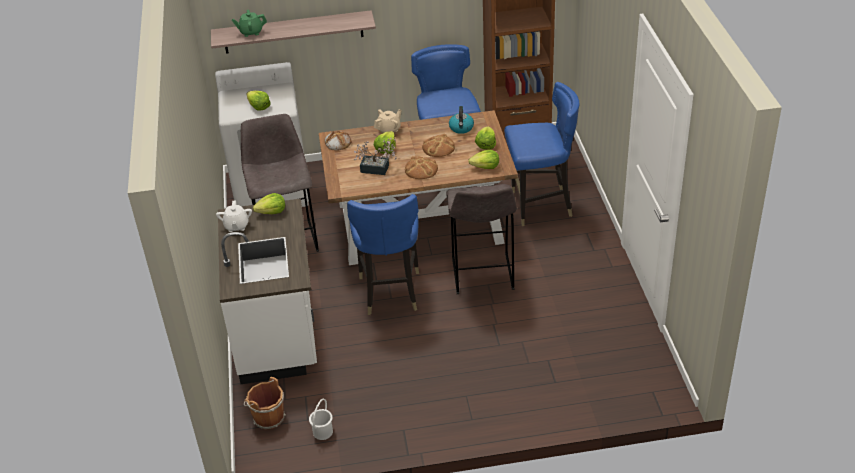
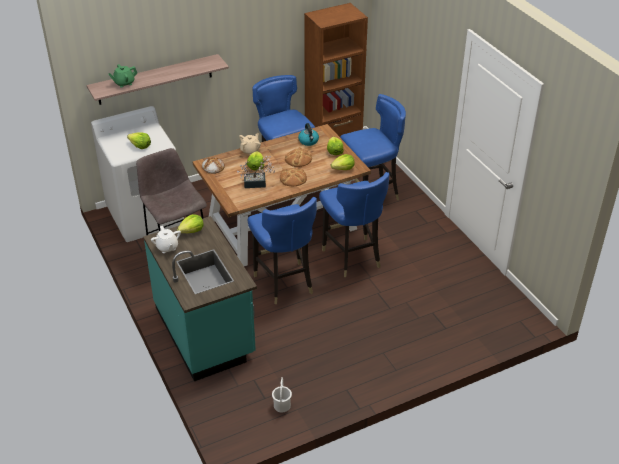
camera: 20 degrees left, 0 degrees up
white counter [218,199,317,384] -> turquoise counter [143,216,257,381]
brown bucket [244,377,286,430] -> none
grey stool [446,184,517,294] -> blue chair [319,172,390,277]

